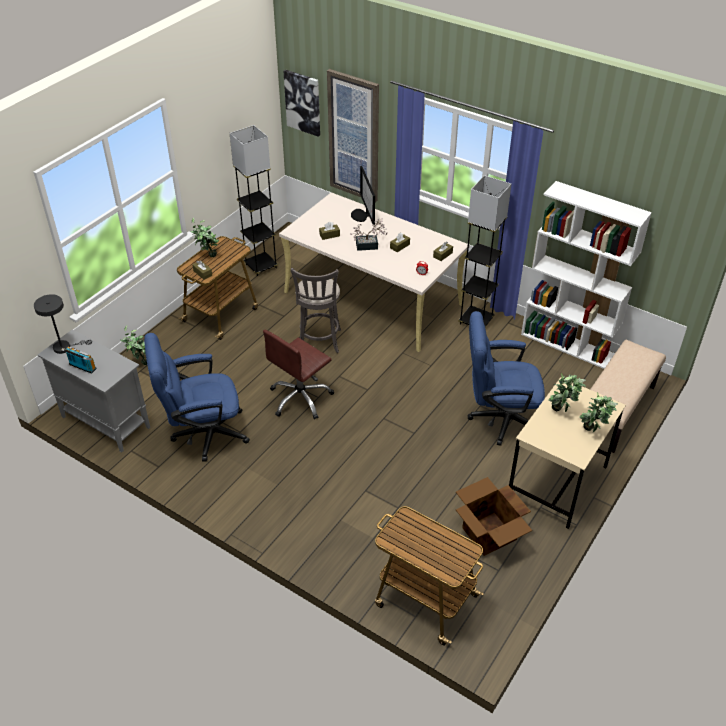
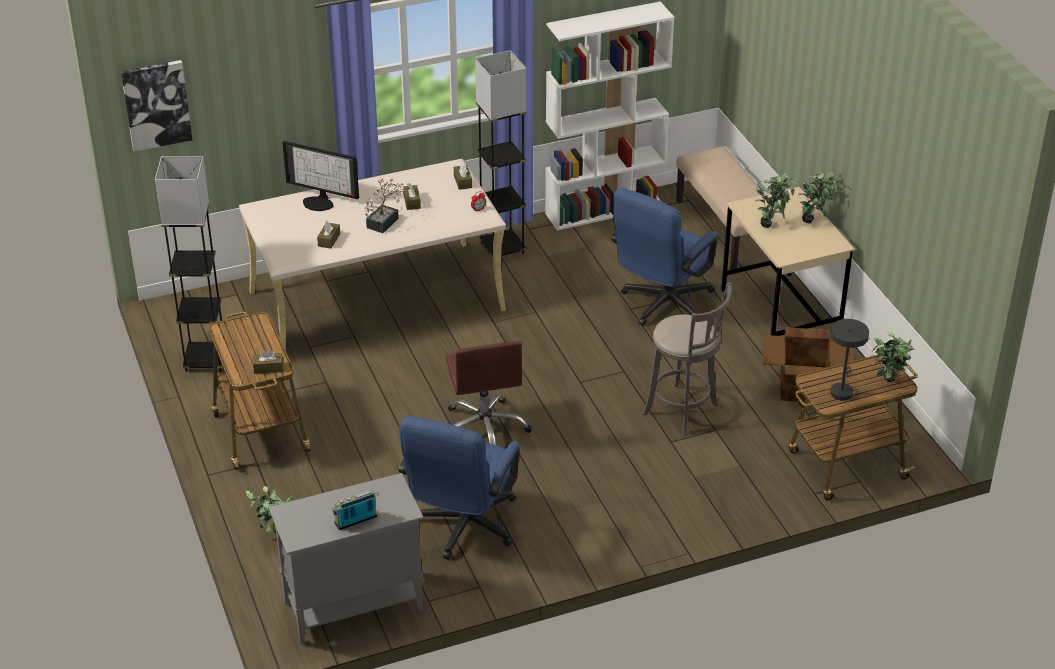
camera: 55 degrees left, 5 degrees down
grey table lamp [34,294,92,354] -> grey table lamp moved to [830,319,869,401]
potted plant [190,217,219,257] -> potted plant moved to [872,332,915,382]
grey stool [290,268,341,353] -> grey stool moved to [643,282,731,435]
picture [327,69,379,202] -> none

